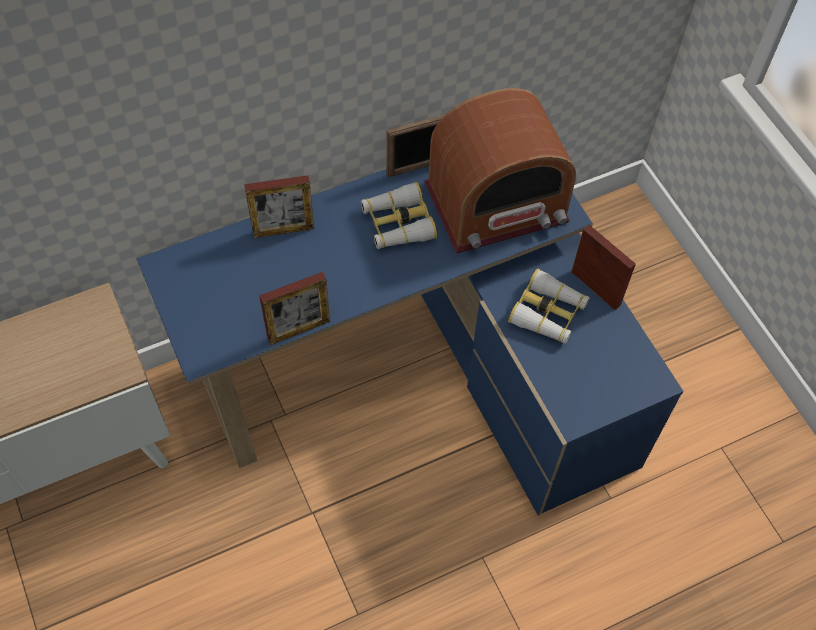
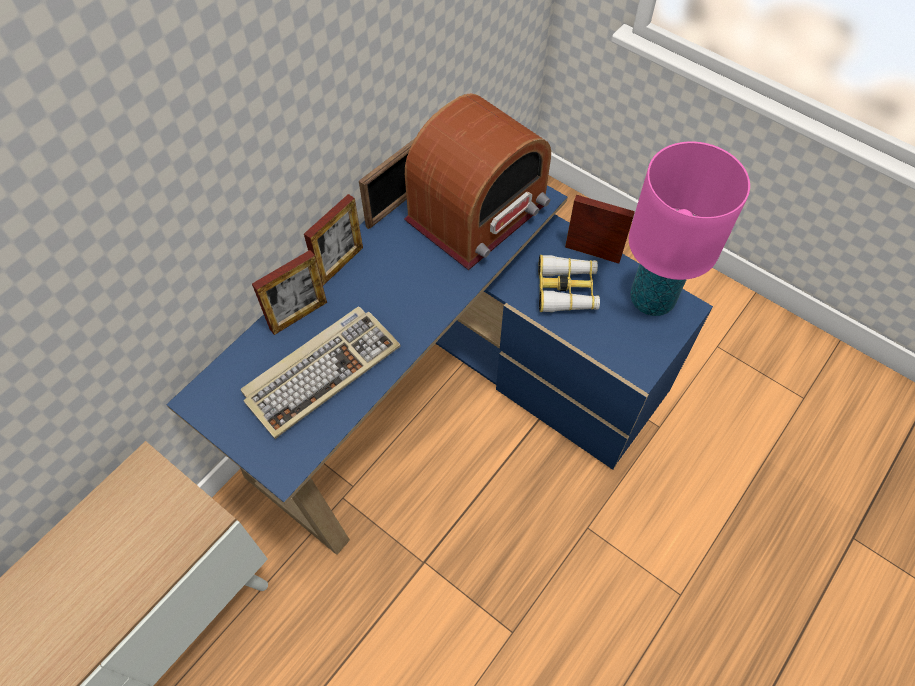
camera: 25 degrees left, 0 degrees up
picture frame [259,272,330,345] -> picture frame moved to [304,194,363,286]
binoculars [361,182,437,249] -> none
none -> keyboard [241,307,401,439]
none -> pink table lamp [629,142,750,316]

